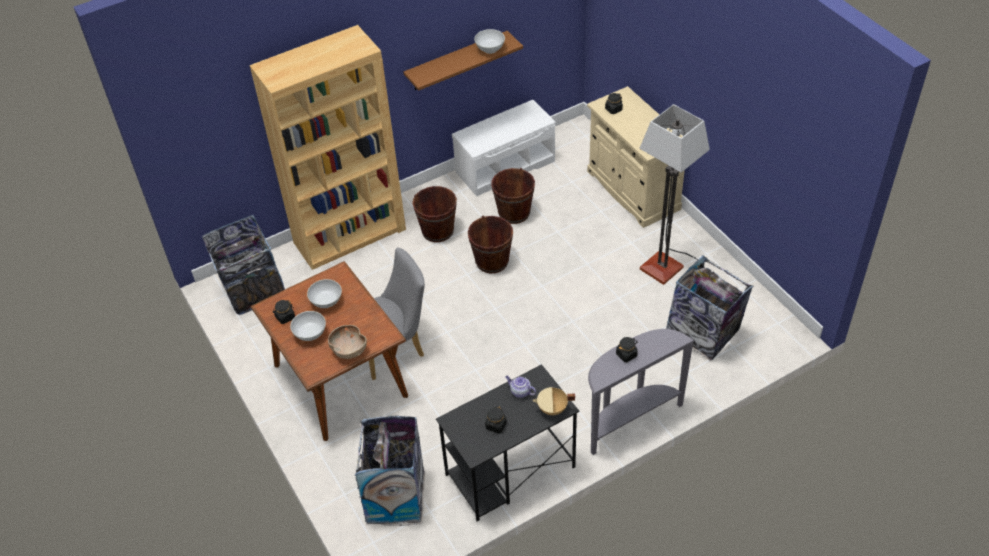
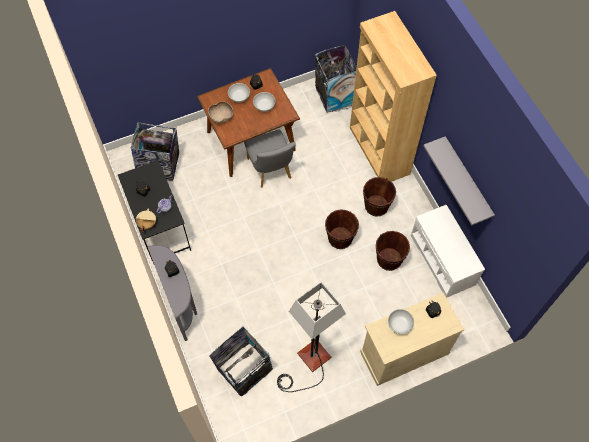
camera: 95 degrees right, 15 degrees up
brown shelf [404,31,523,91] -> grey shelf [423,136,495,226]
white bowl [474,29,505,54] -> white bowl moved to [388,309,414,334]

